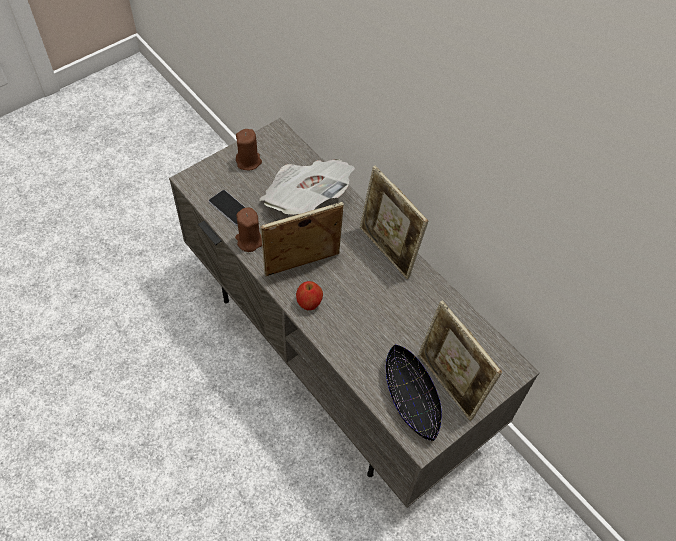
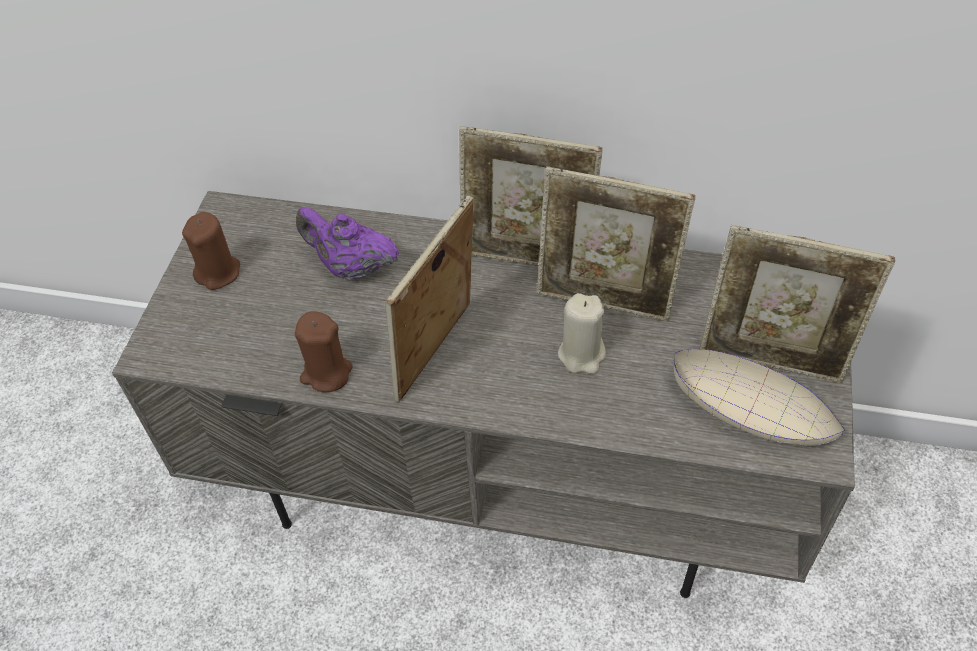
camera: 35 degrees left, 5 degrees down
phone [209,190,246,226] -> none
newspaper [259,159,355,215] -> purple teapot [296,207,399,281]
apple [296,281,323,310] -> none
black bowl [386,344,442,441] -> beige bowl [673,349,845,446]
none -> picture frame [537,166,695,321]
none -> beige candle [558,293,606,374]

